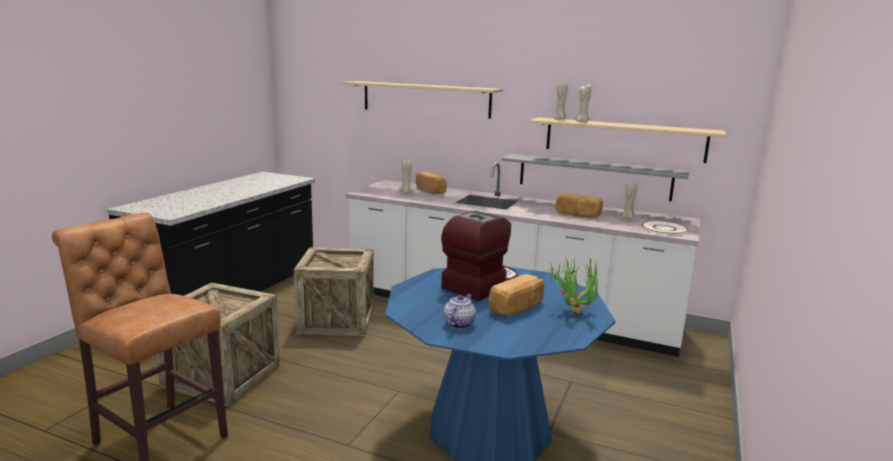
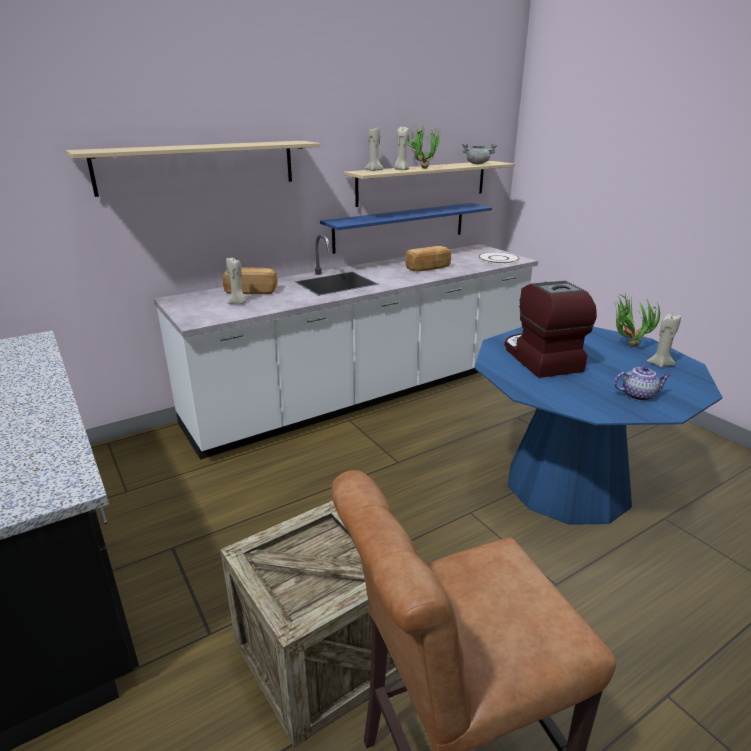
camera: 55 degrees left, 10 degrees up
crate [294,247,374,336] -> none
teapot [443,294,476,329] -> teapot turned 120 degrees clockwise [614,366,671,401]
bread [489,274,544,316] -> none
grey shelf [502,154,689,201] -> blue shelf [320,203,492,254]
beige candle [622,183,637,220] -> beige candle moved to [647,314,681,368]
none -> potted plant [407,125,440,169]
none -> grey cooking pot [462,143,497,164]

